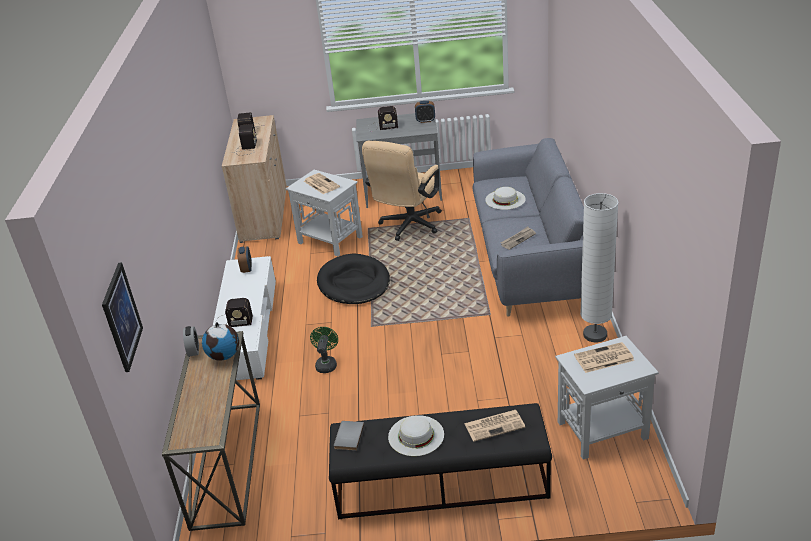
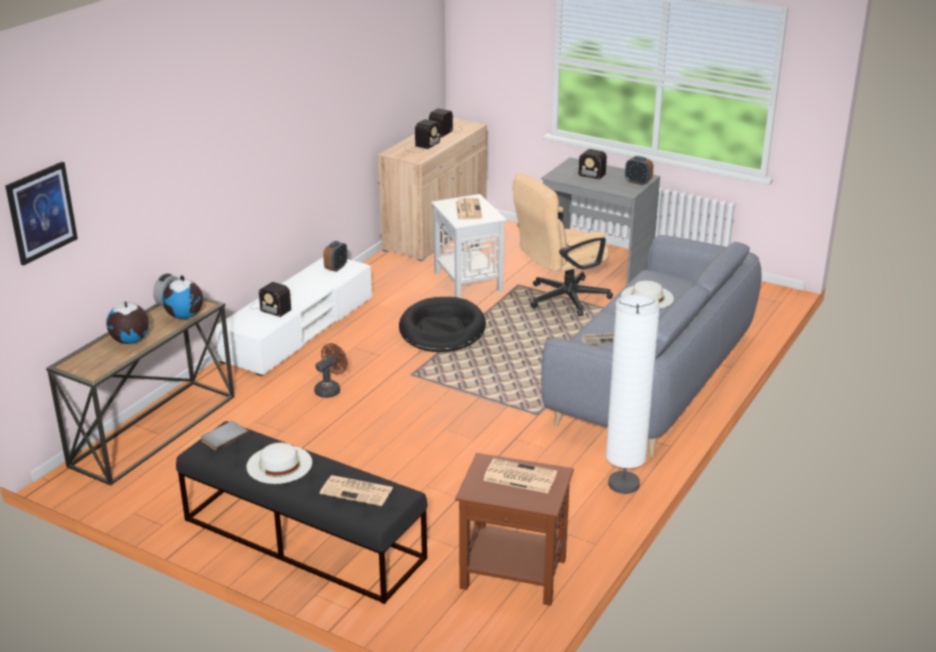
camera: 30 degrees right, 5 degrees down
green fan [310,327,338,373] -> brown fan [314,343,348,398]
white side table [555,336,659,460] -> brown side table [455,453,574,606]
none -> globe [106,301,149,344]

